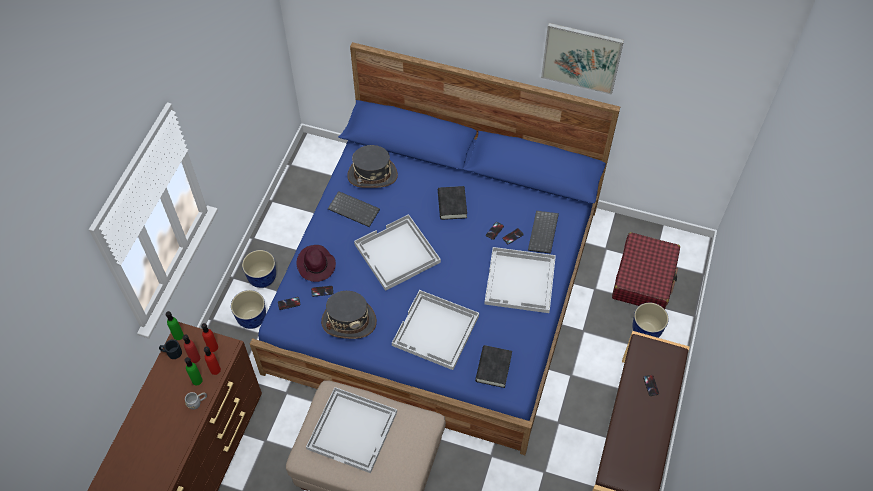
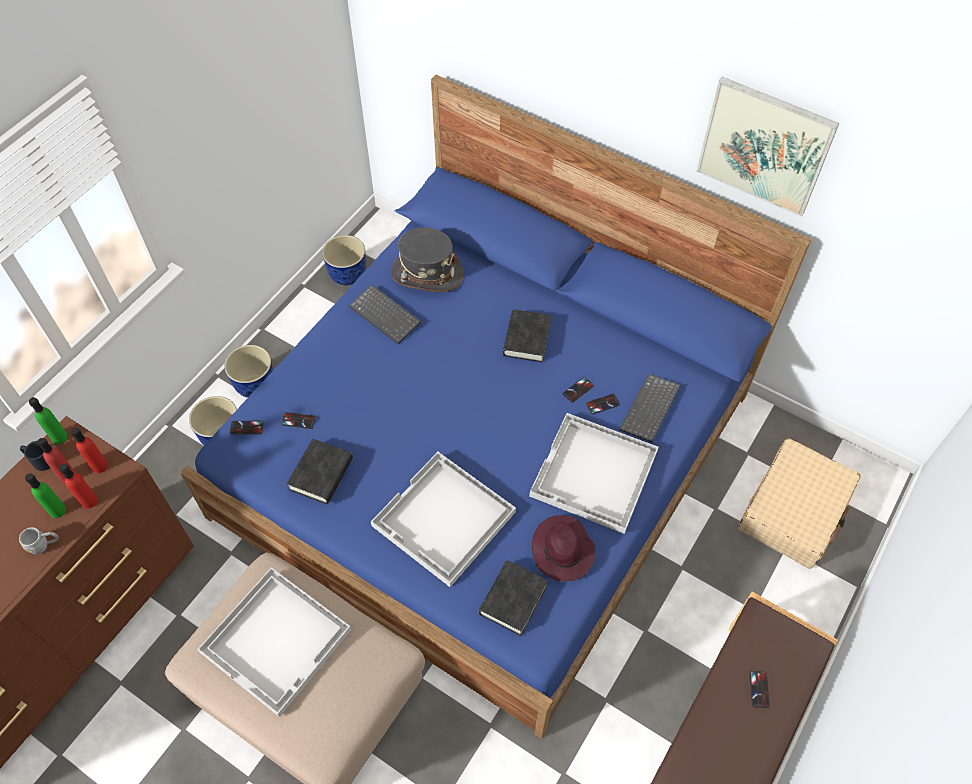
camera: 15 degrees right, 0 degrees up
purple hat [297,245,336,282] -> purple hat moved to [532,515,596,582]
grey hat [321,291,377,339] -> black book [287,439,353,504]
white tray [354,214,441,291] -> none
red suitcase [612,232,680,309] -> beige suitcase [738,438,861,569]
planter [632,303,669,338] -> planter moved to [322,235,366,286]

